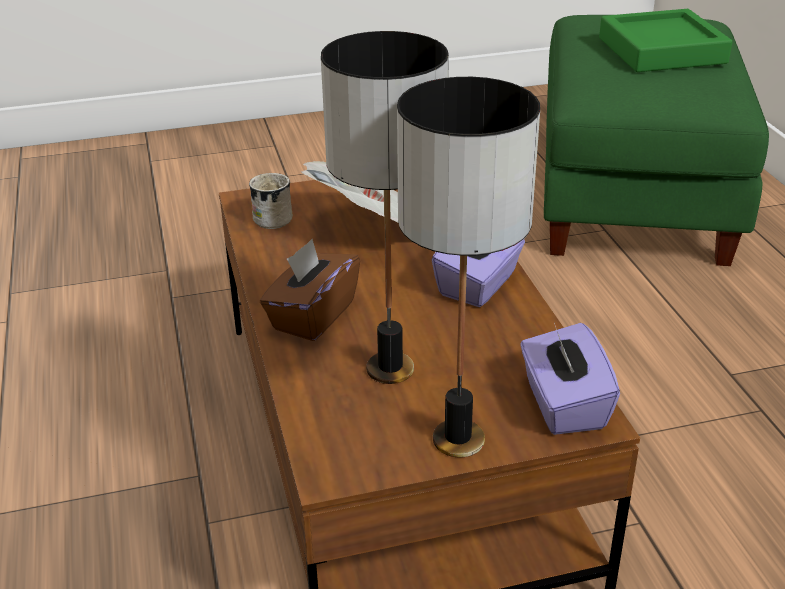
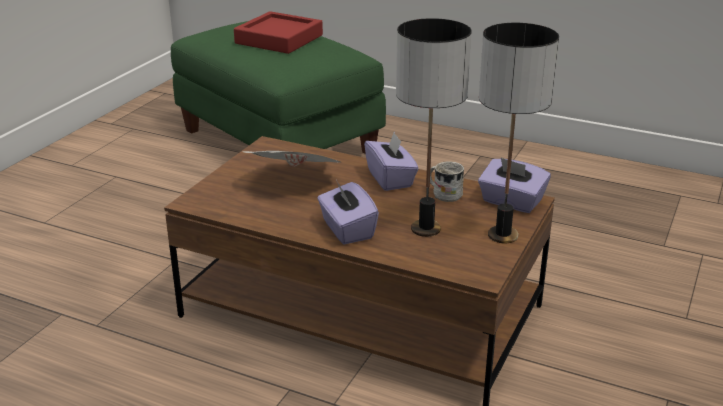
camera: 50 degrees left, 5 degrees down
white mug [249,173,293,229] -> white mug moved to [430,161,464,202]
brown tissue box [260,239,361,341] -> purple tissue box [317,180,379,244]
green tray [599,9,732,72] -> red tray [234,11,323,54]

